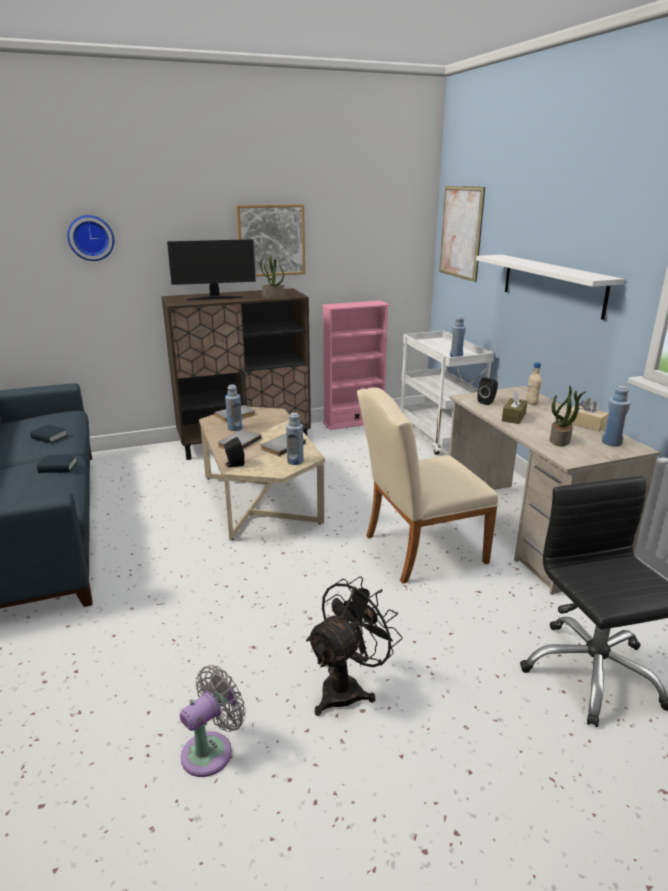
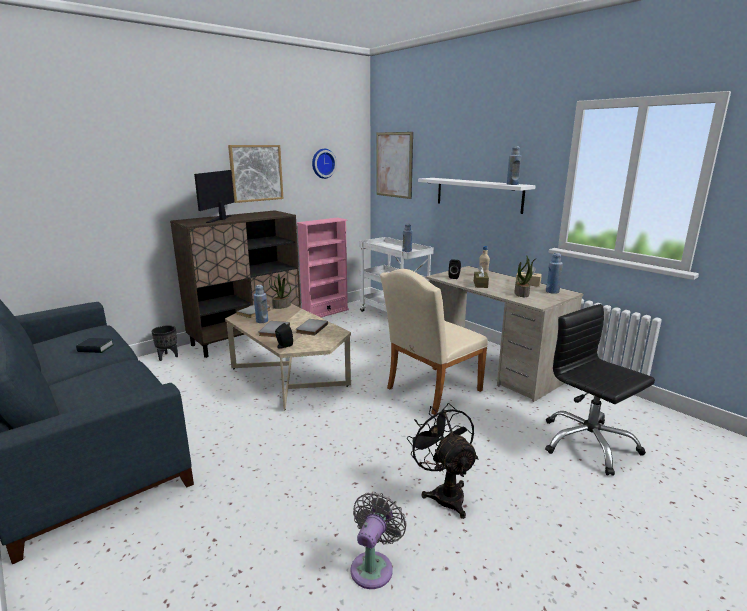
camera: 20 degrees left, 5 degrees down
book [37,455,78,473] -> none
wall clock [67,215,114,261] -> wall clock moved to [312,149,337,179]
monitor [167,239,256,300] -> monitor turned 135 degrees clockwise [194,170,234,223]
potted plant [260,254,285,298] -> potted plant moved to [269,273,291,309]
blue bottle [286,413,304,465] -> blue bottle moved to [507,146,521,185]
black fan [306,576,402,716] -> black fan turned 45 degrees counterclockwise [407,403,479,519]
none -> black planter [152,325,178,361]

